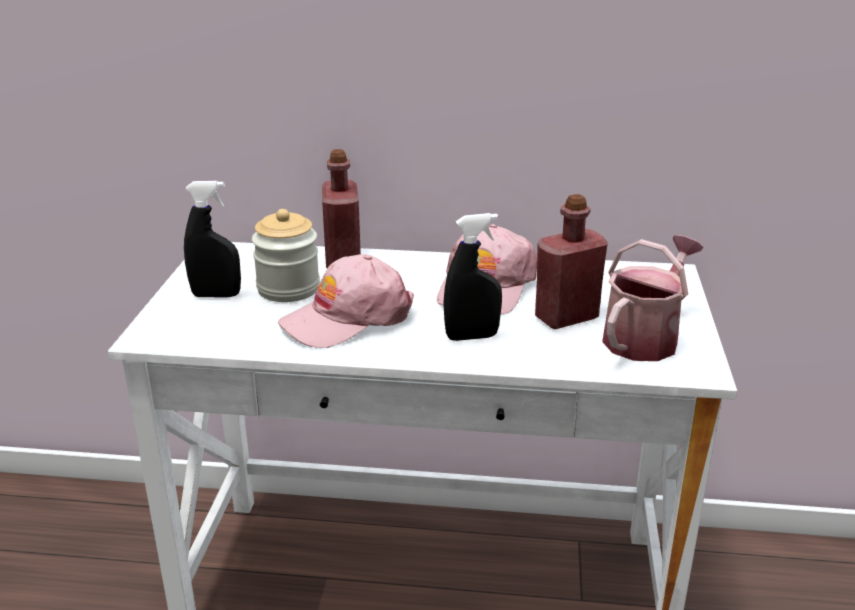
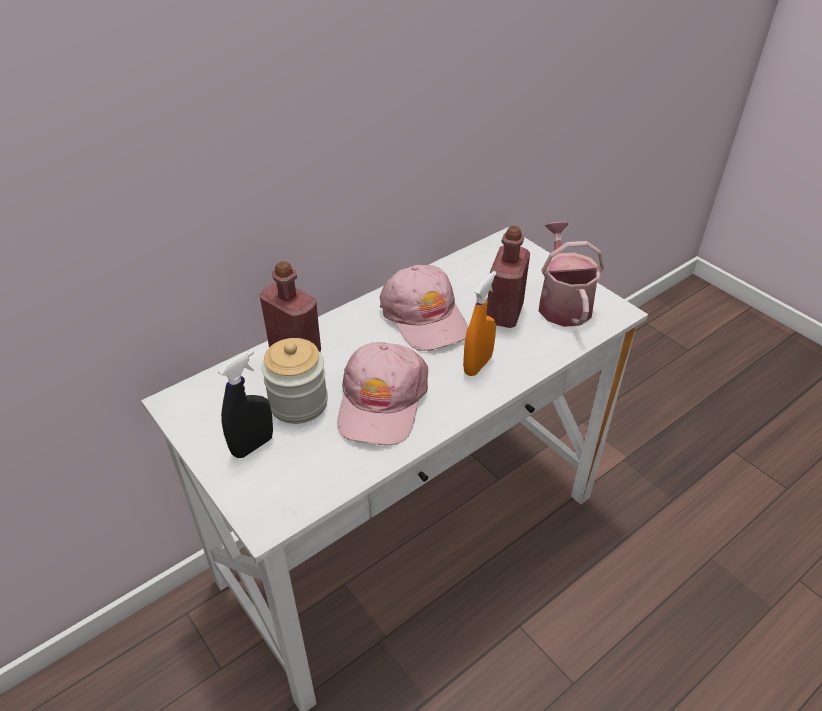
camera: 45 degrees left, 15 degrees up
black spray bottle [443,213,502,341] -> orange spray bottle [463,271,497,376]

